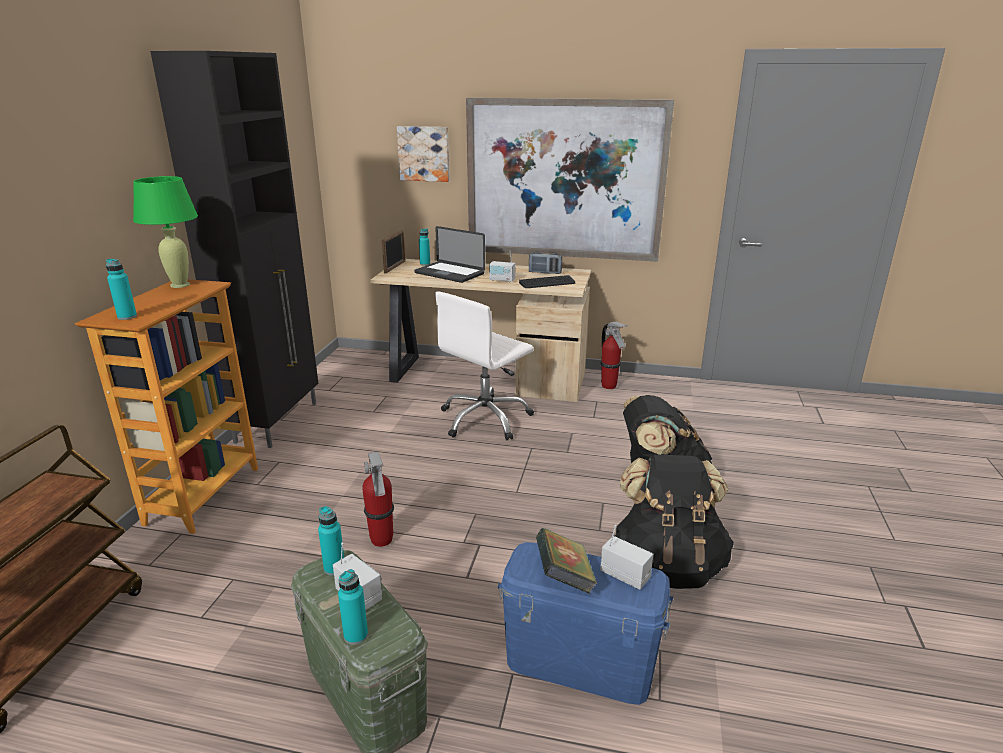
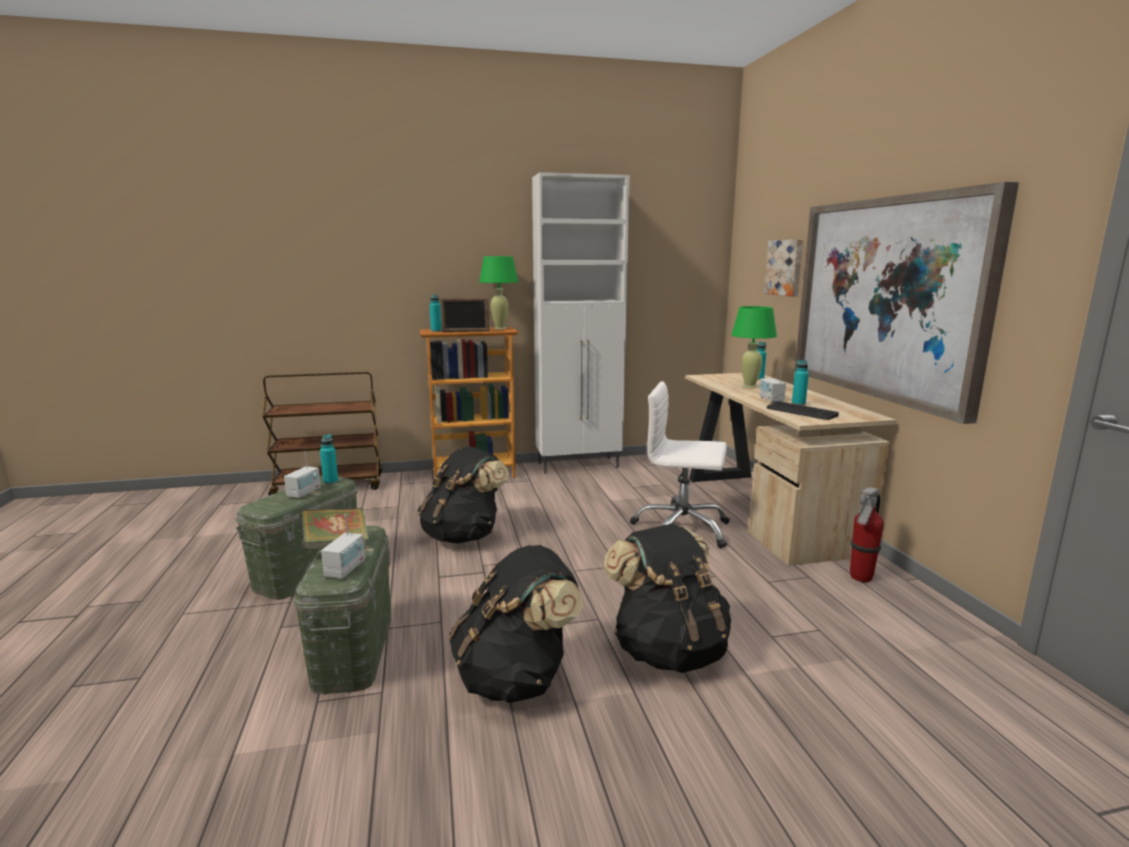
camera: 65 degrees right, 10 degrees down
black cabinet [150,51,318,448] -> white cabinet [532,172,630,474]
turquoise bottle [338,569,368,645] -> turquoise bottle moved to [792,360,809,405]
fire extinguisher [362,452,394,547] -> black backpack [418,446,510,544]
picture frame [382,230,406,274] -> picture frame moved to [440,298,489,332]
laptop [414,226,485,283] -> green table lamp [731,306,777,388]
blue storage box [498,542,674,705] -> green storage box [294,526,391,694]
radio [529,251,562,274] -> none

